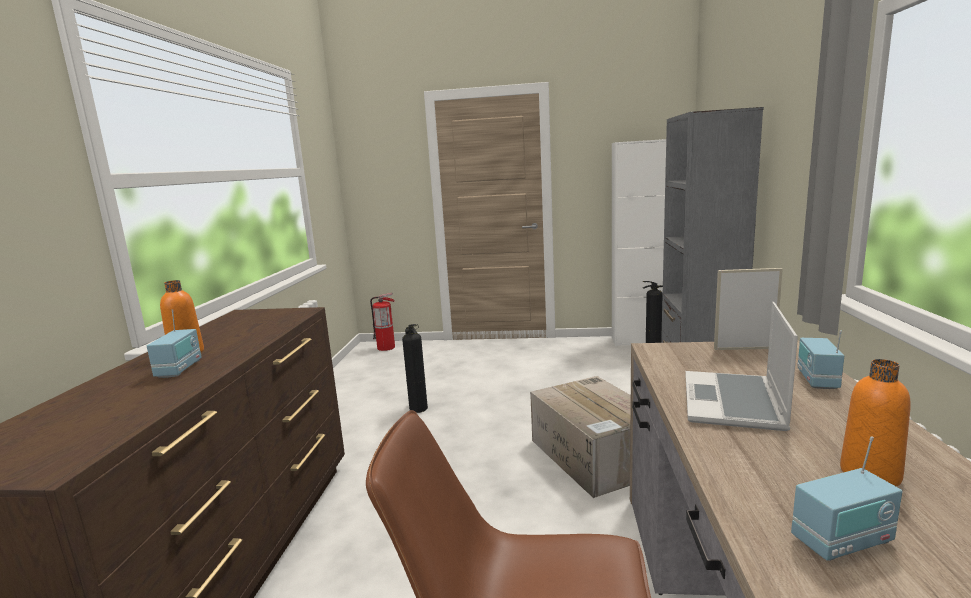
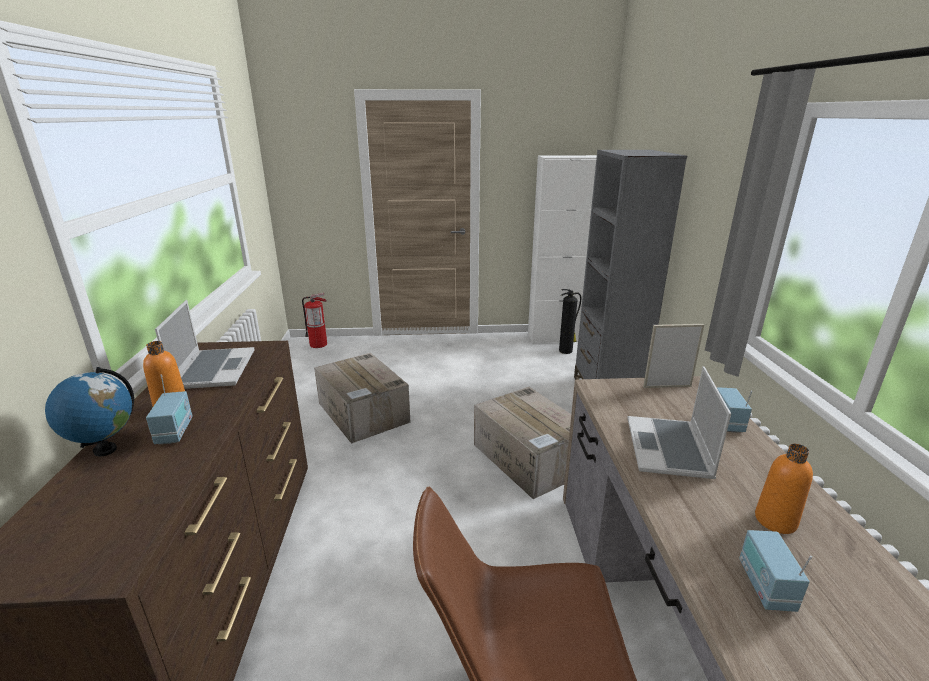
camera: 10 degrees left, 10 degrees up
fire extinguisher [402,324,428,413] -> cardboard box [314,353,411,444]
radio [791,436,902,561] -> radio turned 120 degrees clockwise [739,530,812,612]
none -> globe [45,367,134,456]
none -> laptop [155,300,255,389]

